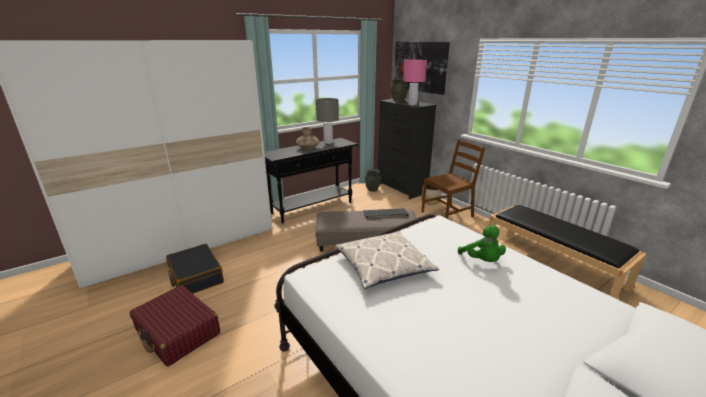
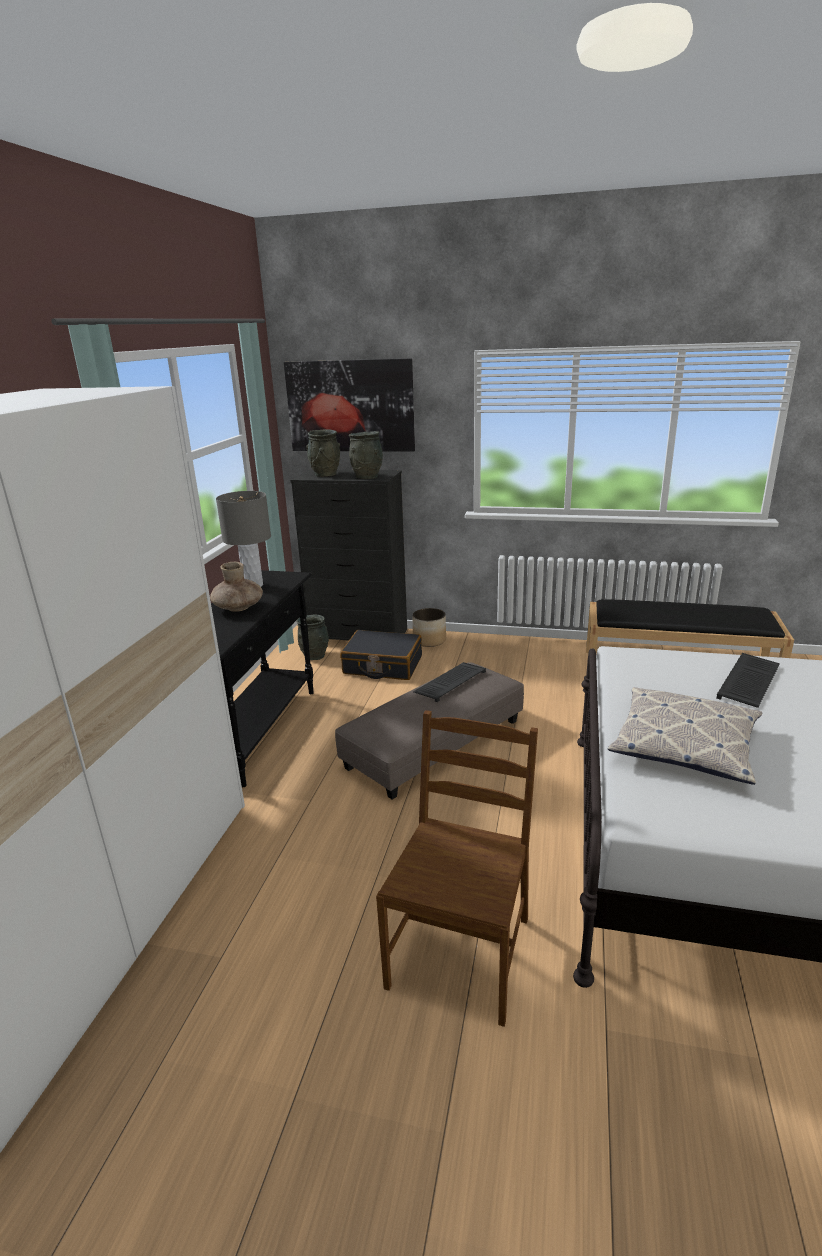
camera: 40 degrees left, 0 degrees up
red suitcase [130,285,220,367] -> none
black suitcase [166,244,224,294] -> black suitcase moved to [340,630,422,680]
pink table lamp [403,60,427,105] -> grey vase [349,431,383,479]
brown chair [422,139,485,219] -> brown chair moved to [376,710,538,1027]
green plush toy [458,225,506,262] -> keyboard [716,653,780,708]

